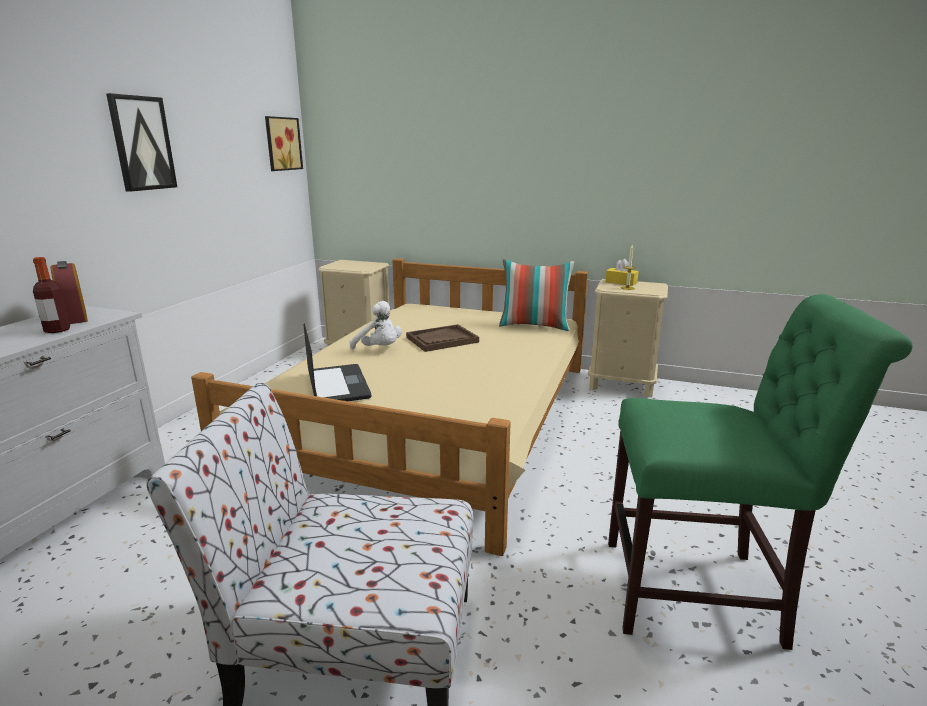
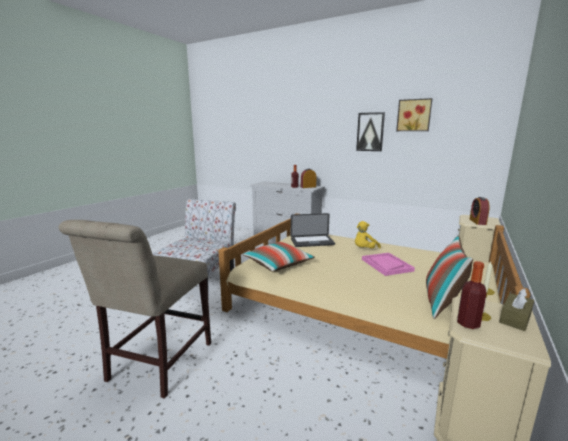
camera: 100 degrees right, 5 degrees down
picture [265,116,303,171] -> picture moved to [396,98,433,131]
white plush toy [350,301,402,349] -> yellow plush toy [355,221,381,248]
brown tray [406,324,479,352] -> pink tray [362,253,415,276]
yellow tissue box [605,259,639,286] -> brown tissue box [499,288,534,331]
green chair [608,294,912,650] -> beige chair [59,220,211,399]
none -> pillow [243,242,315,272]
none -> bottle [457,261,487,329]
none -> alarm clock [470,197,490,225]

